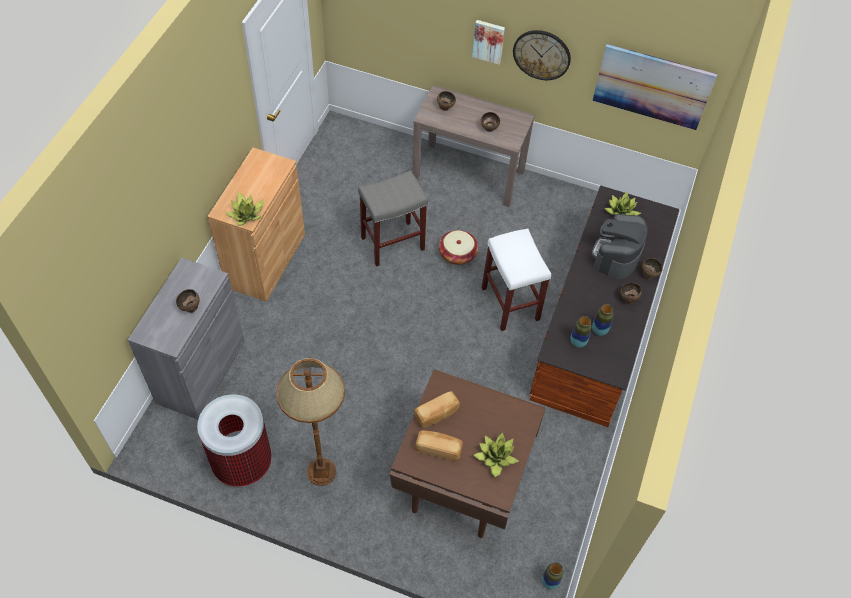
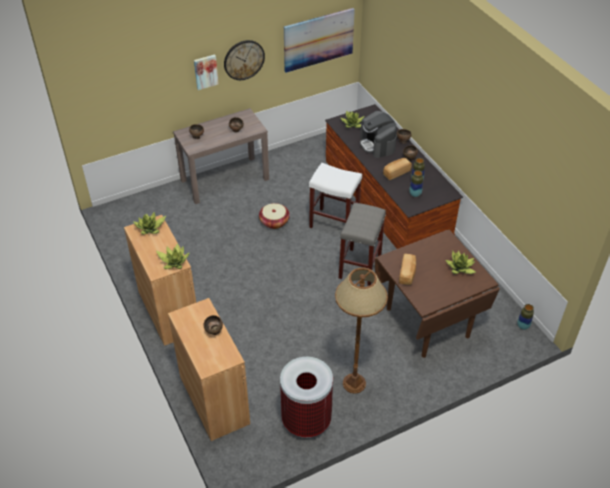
camera: 45 degrees left, 10 degrees down
grey cabinet [128,258,245,420] -> brown cabinet [168,298,250,441]
grey stool [358,170,428,267] -> grey stool moved to [339,203,386,286]
bread [415,431,463,462] -> bread moved to [383,158,412,180]
none -> potted plant [133,212,166,235]

